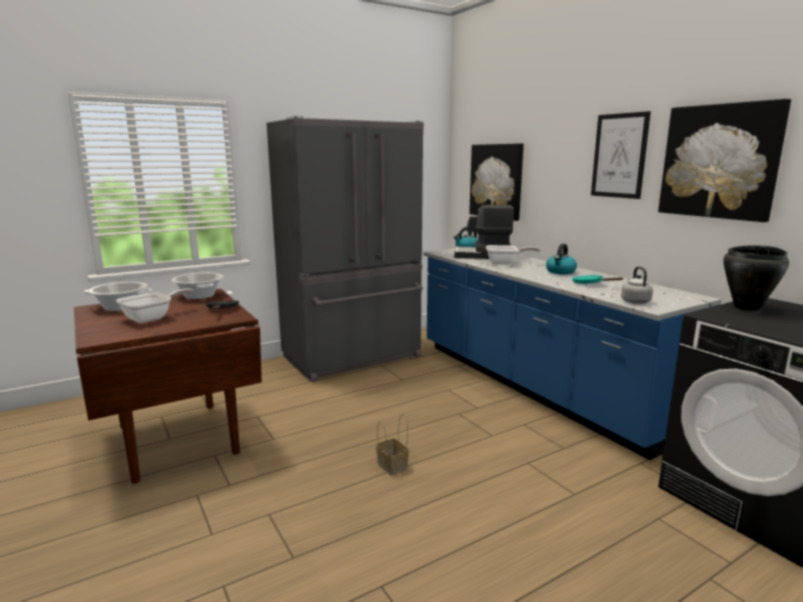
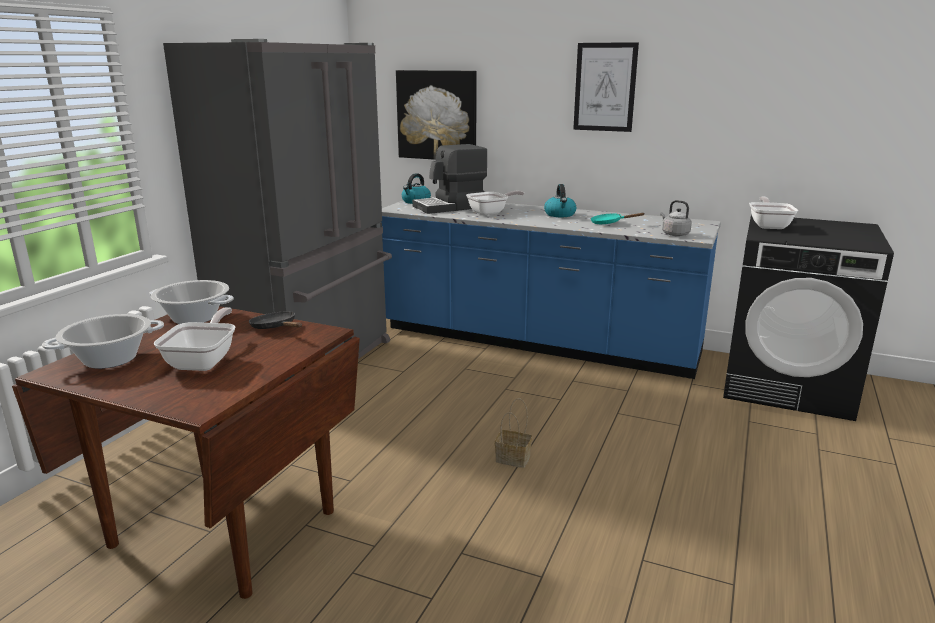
camera: 35 degrees left, 5 degrees up
picture [658,99,791,222] -> none
black cooking pot [723,245,789,311] -> frying pan [749,197,798,229]

